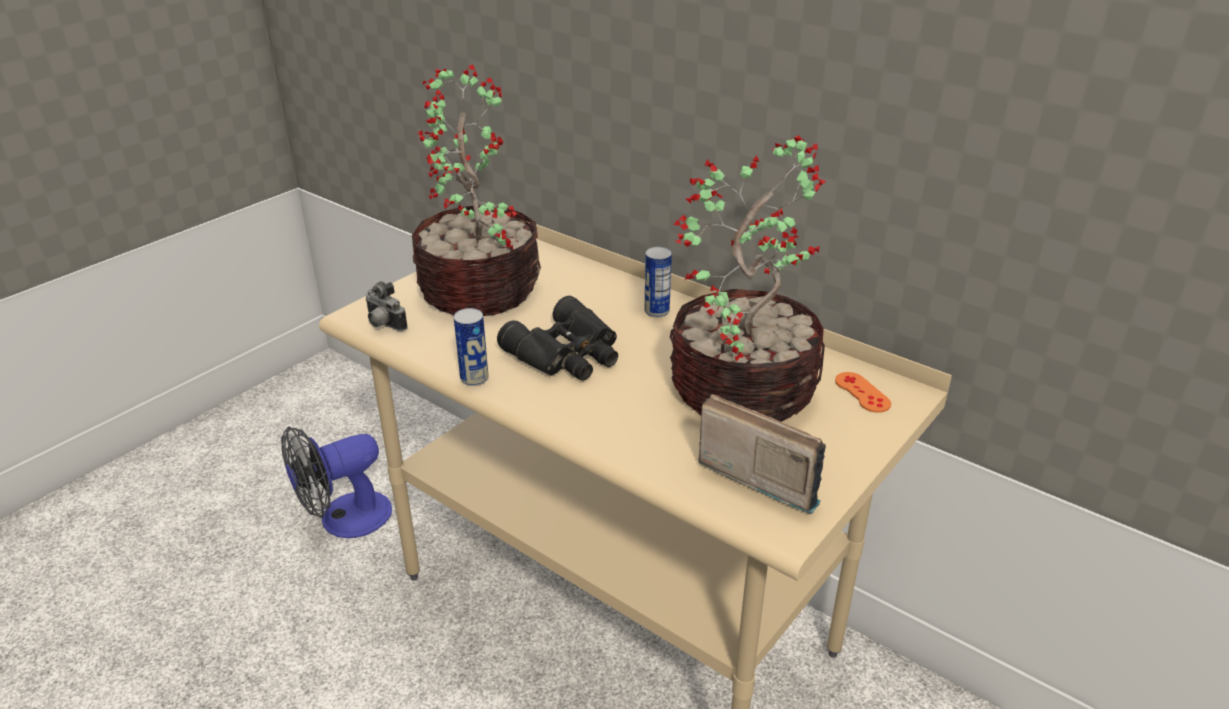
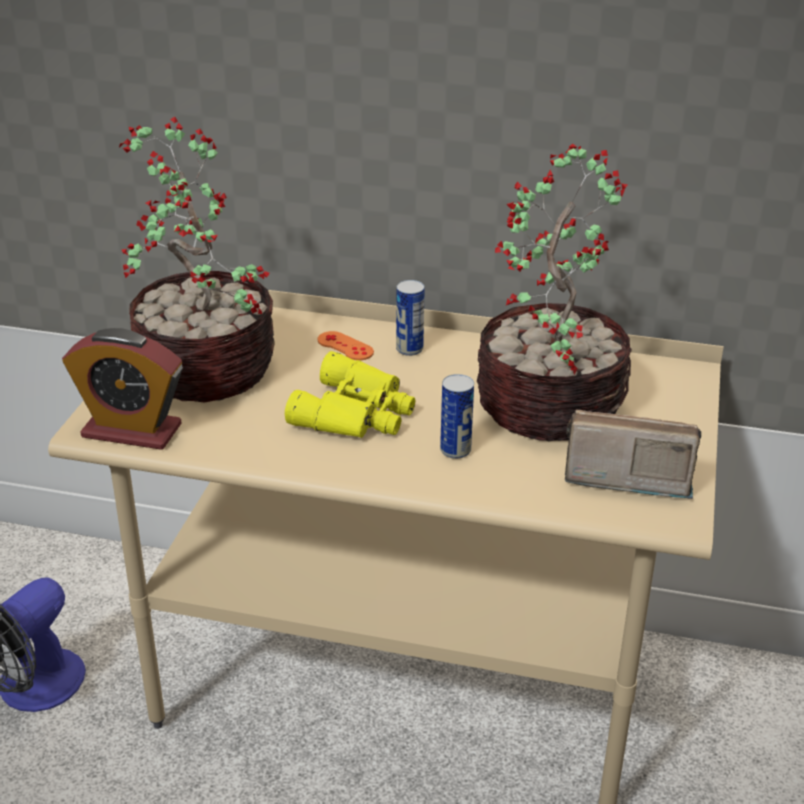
camera: 25 degrees left, 0 degrees up
camera [365,281,408,331] -> alarm clock [62,328,183,450]
can [454,308,489,386] -> can moved to [440,374,474,459]
black binoculars [497,296,618,381] -> yellow binoculars [285,351,415,438]
orange game controller [835,372,891,413] -> orange game controller moved to [317,331,374,360]

